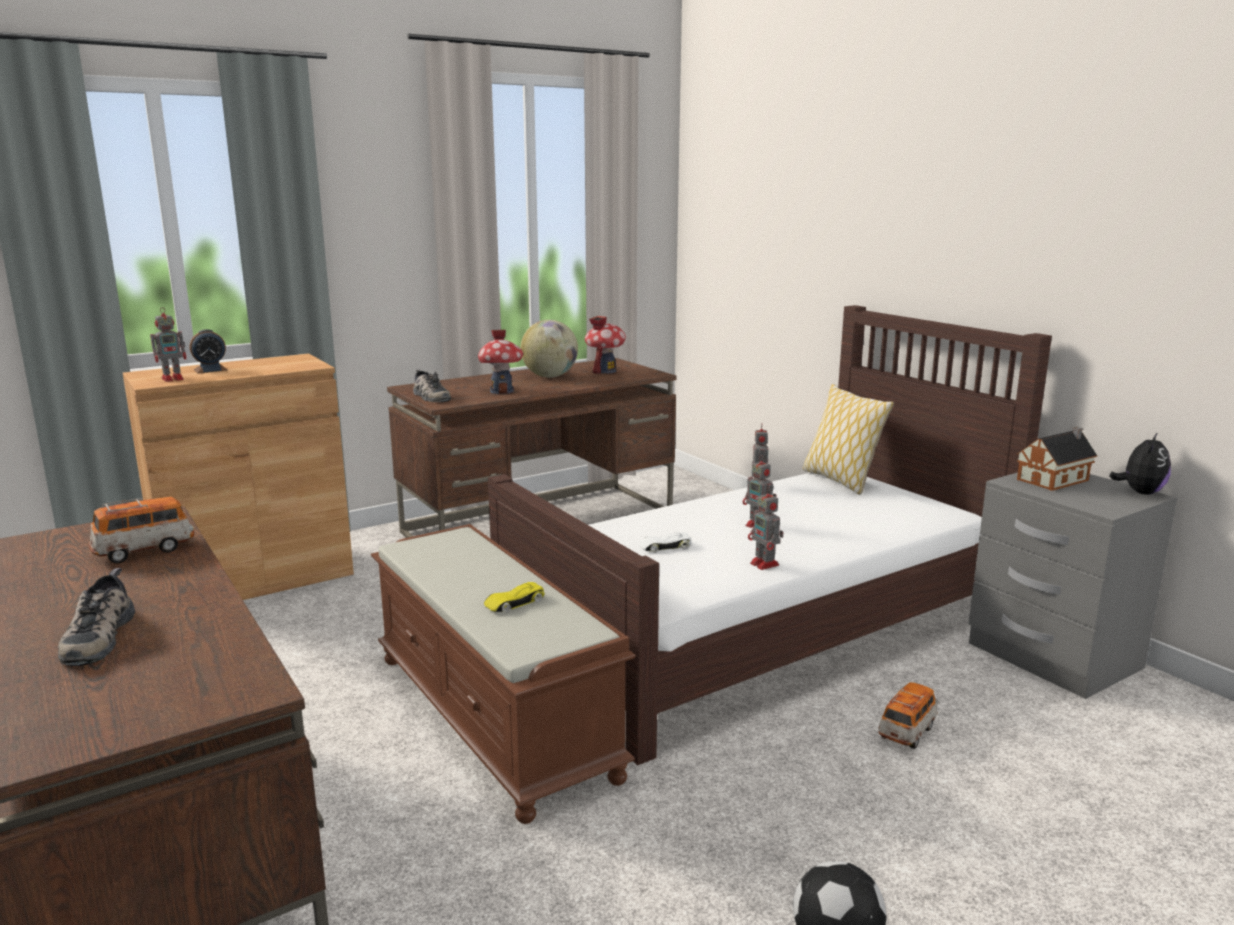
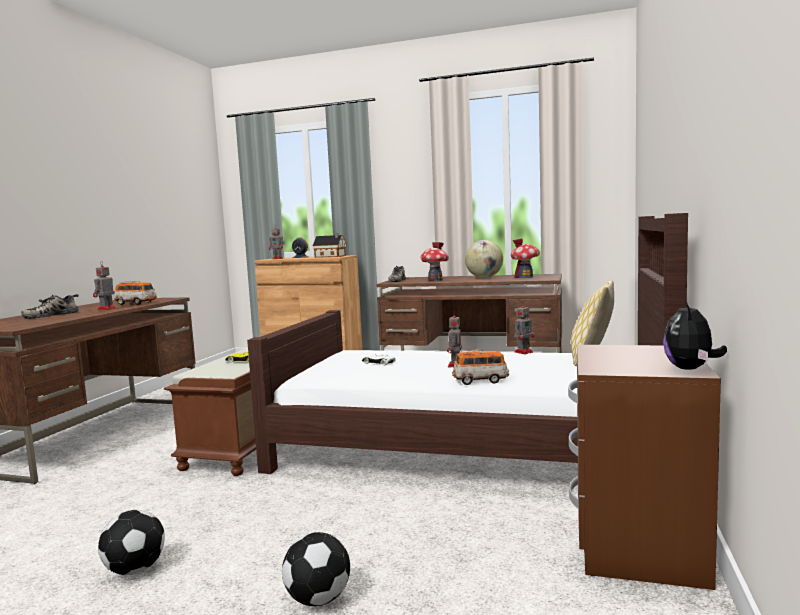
camera: 50 degrees right, 10 degrees down
toy robot [748,488,783,570] -> toy robot moved to [93,261,116,310]
toy car [878,682,938,749] -> toy car moved to [452,350,509,385]
grey nightstand [968,472,1177,699] -> brown nightstand [568,345,721,590]
toy house [1016,427,1097,491] -> toy house moved to [313,233,347,258]
plush toy [1109,432,1171,494] -> plush toy turned 120 degrees clockwise [663,300,727,370]
none -> football [282,532,350,606]

